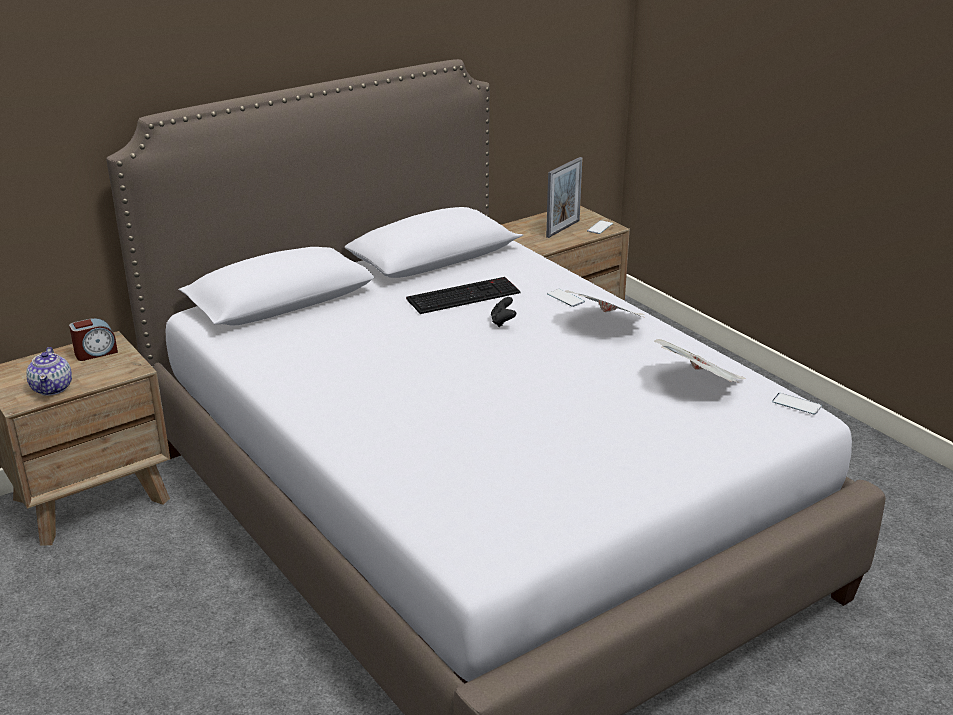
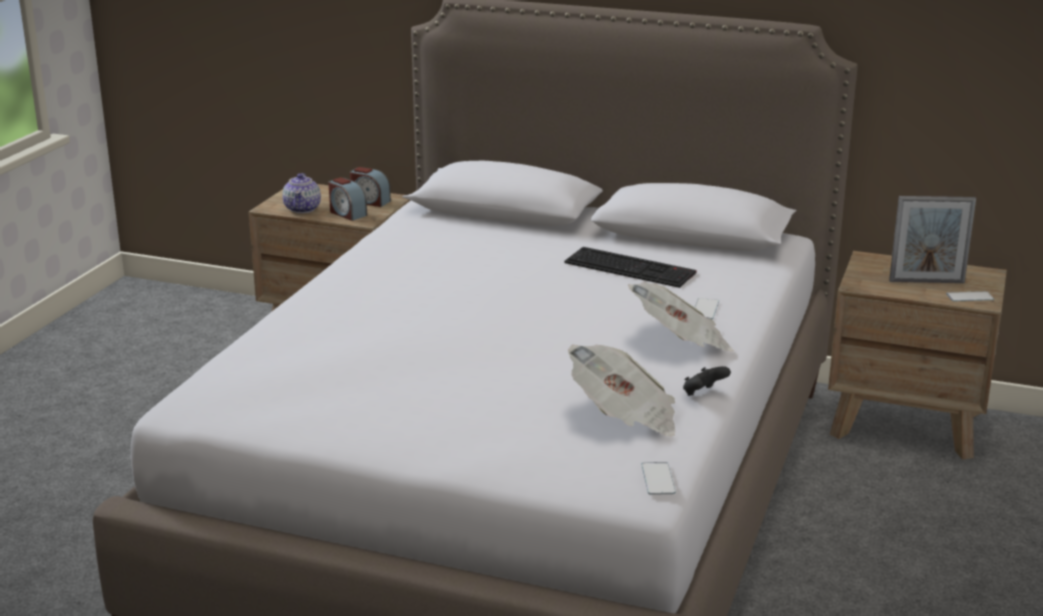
camera: 55 degrees right, 5 degrees down
teapot [26,347,72,396] -> teapot turned 45 degrees counterclockwise [283,173,321,213]
black game controller [491,297,516,327] -> black game controller moved to [683,366,731,396]
none -> alarm clock [328,177,367,221]

